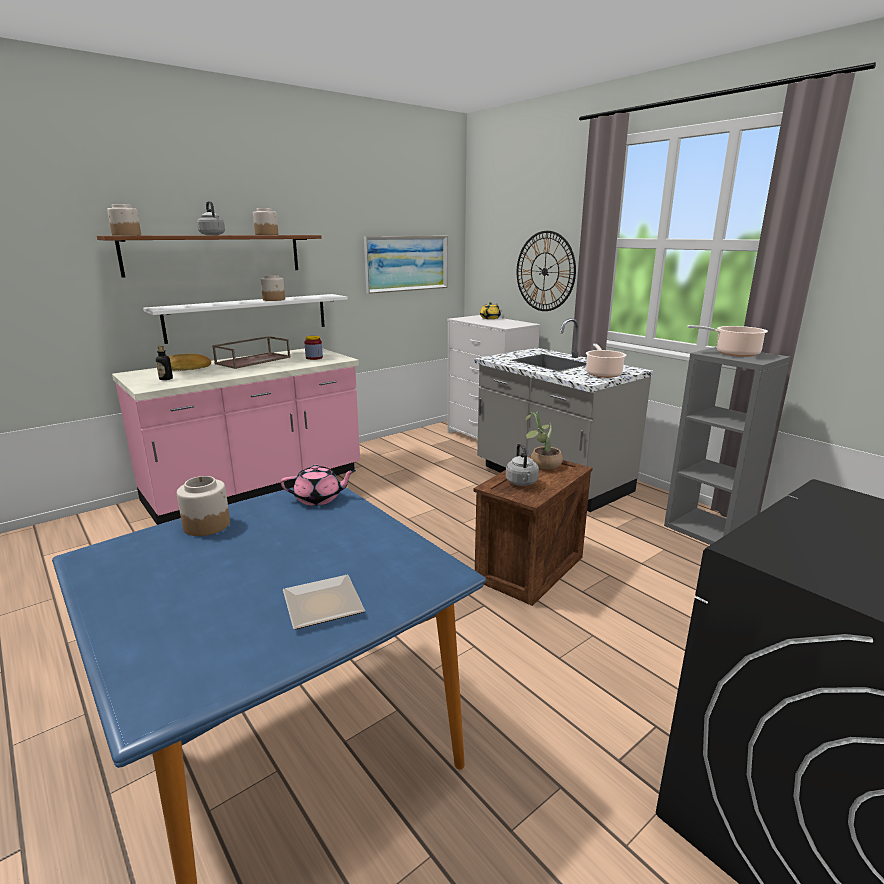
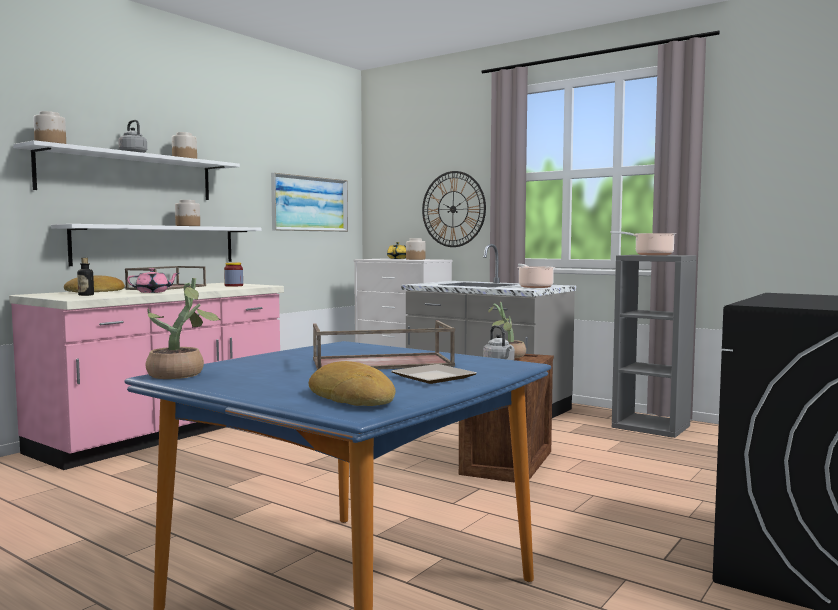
camera: 15 degrees left, 15 degrees down
brown shelf [97,235,322,278] -> white shelf [13,140,240,200]
jar [177,476,230,536] -> jar moved to [406,238,425,260]
pink teapot [280,465,356,506] -> pink teapot moved to [127,268,179,293]
none -> potted plant [146,278,220,379]
none -> bread [309,361,396,406]
none -> brown tray [313,321,455,370]

